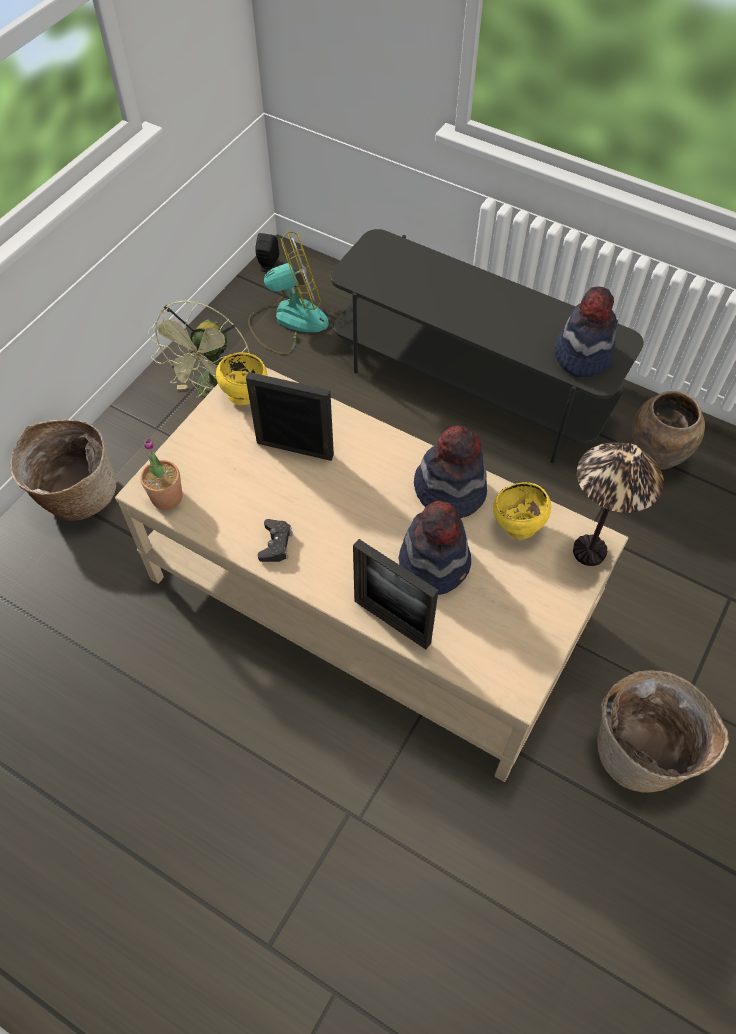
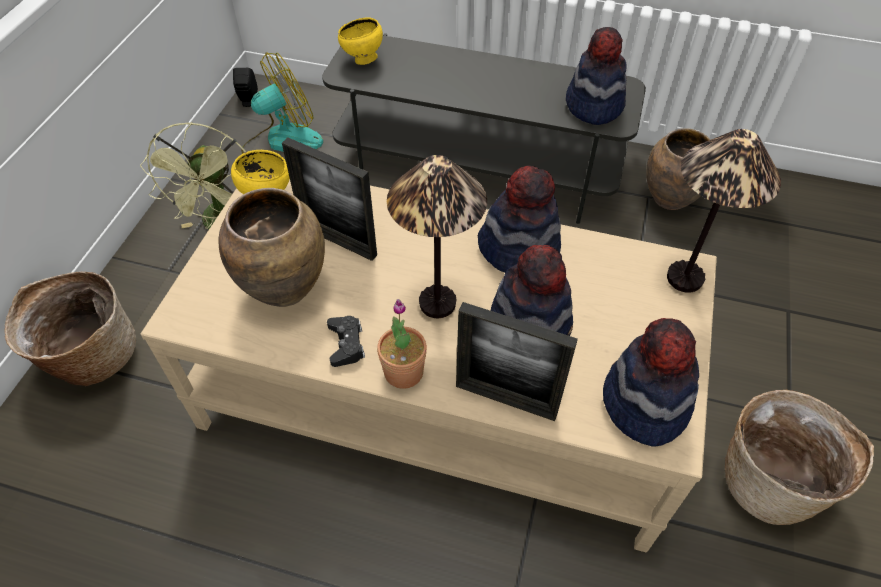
camera: 15 degrees left, 5 degrees down
potted plant [140,438,183,510] -> potted plant moved to [377,299,427,389]
picture frame [246,372,334,461] -> picture frame turned 150 degrees counterclockwise [282,138,377,261]
yellow bowl [493,482,551,539] -> yellow bowl moved to [338,17,383,65]
none -> brown vase [218,188,325,307]
none -> table lamp [387,155,487,318]
none -> hat [603,318,699,447]

